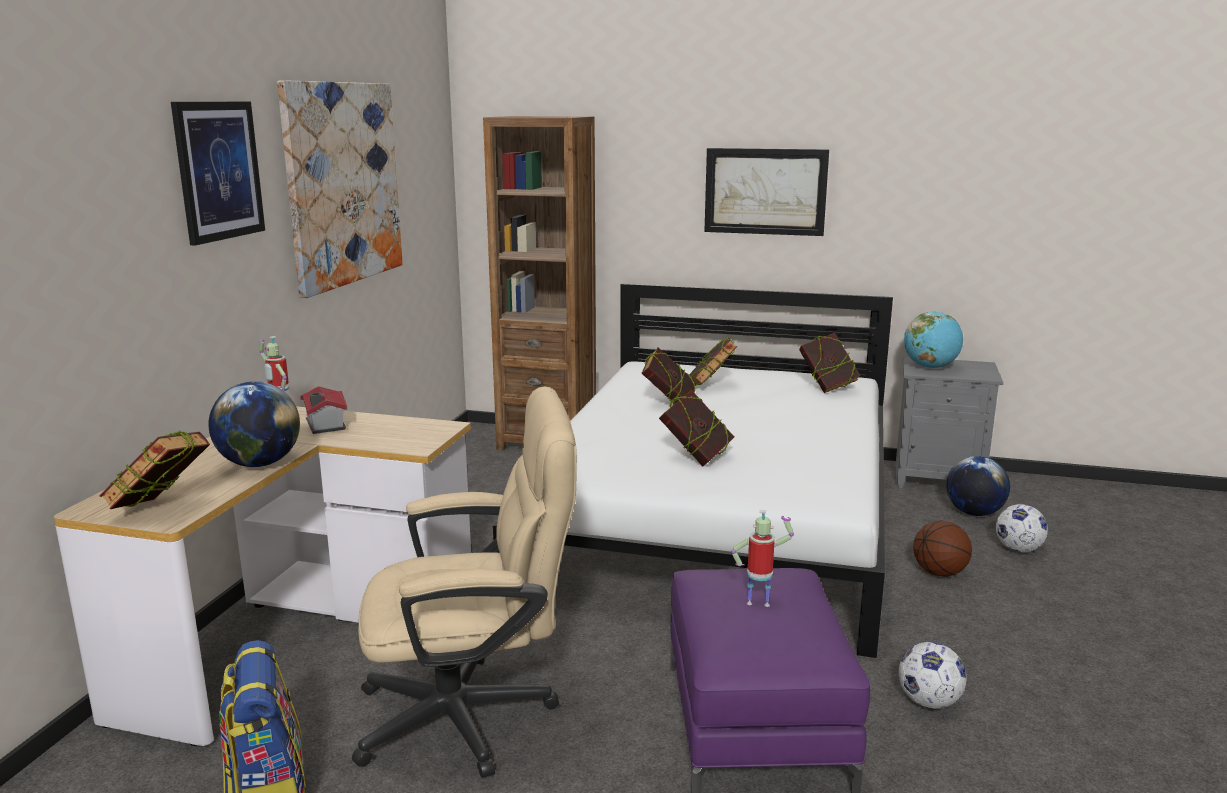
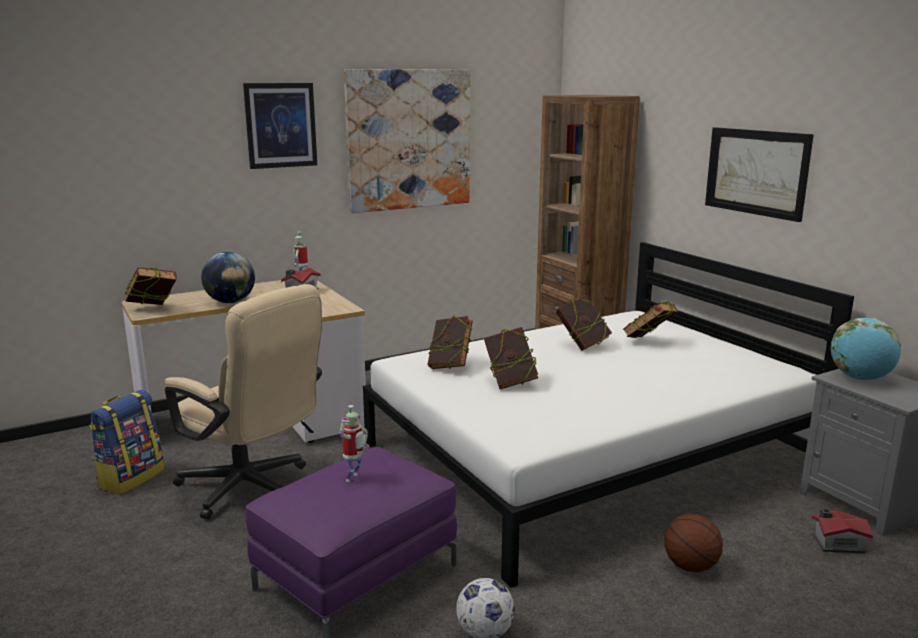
camera: 45 degrees right, 0 degrees up
toy robot [731,510,794,607] -> toy robot turned 60 degrees clockwise [339,405,369,482]
book [799,333,861,393] -> book moved to [427,316,473,369]
globe [946,456,1010,516] -> toy house [811,508,873,553]
football [996,504,1048,553] -> none

